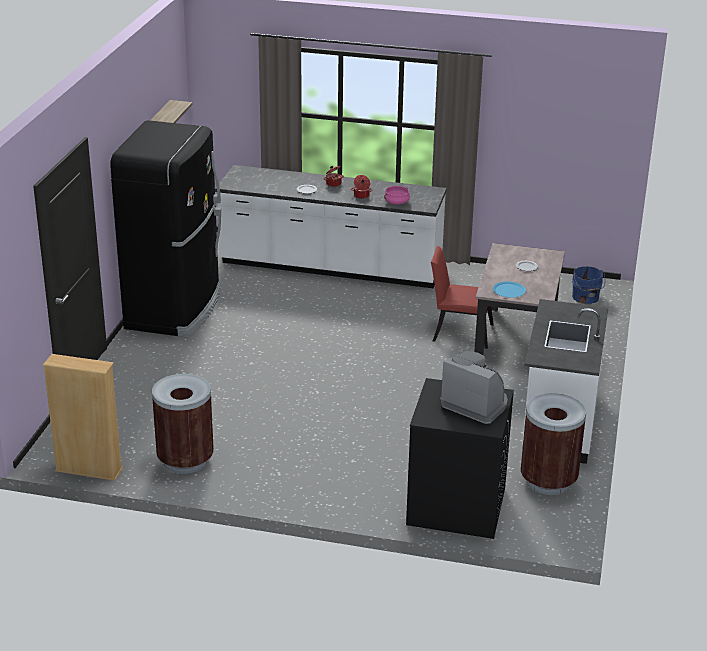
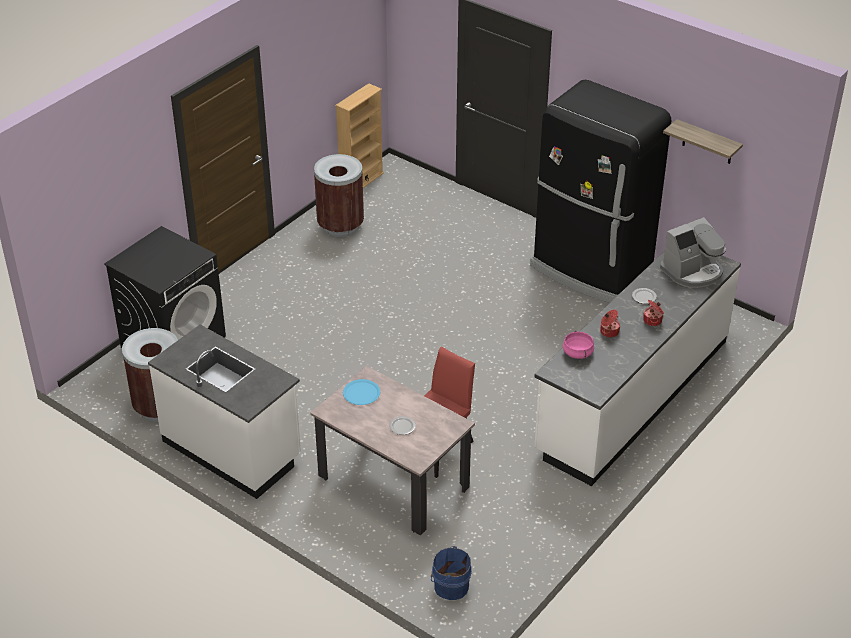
camera: 115 degrees right, 10 degrees up
coffee machine [440,351,508,424] -> coffee machine moved to [660,217,726,288]

